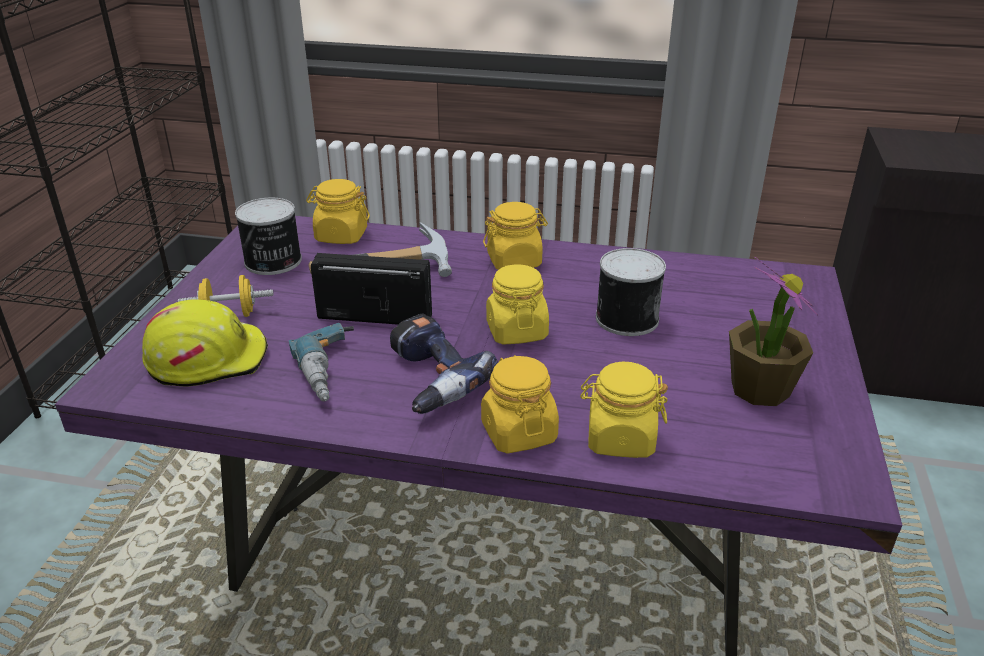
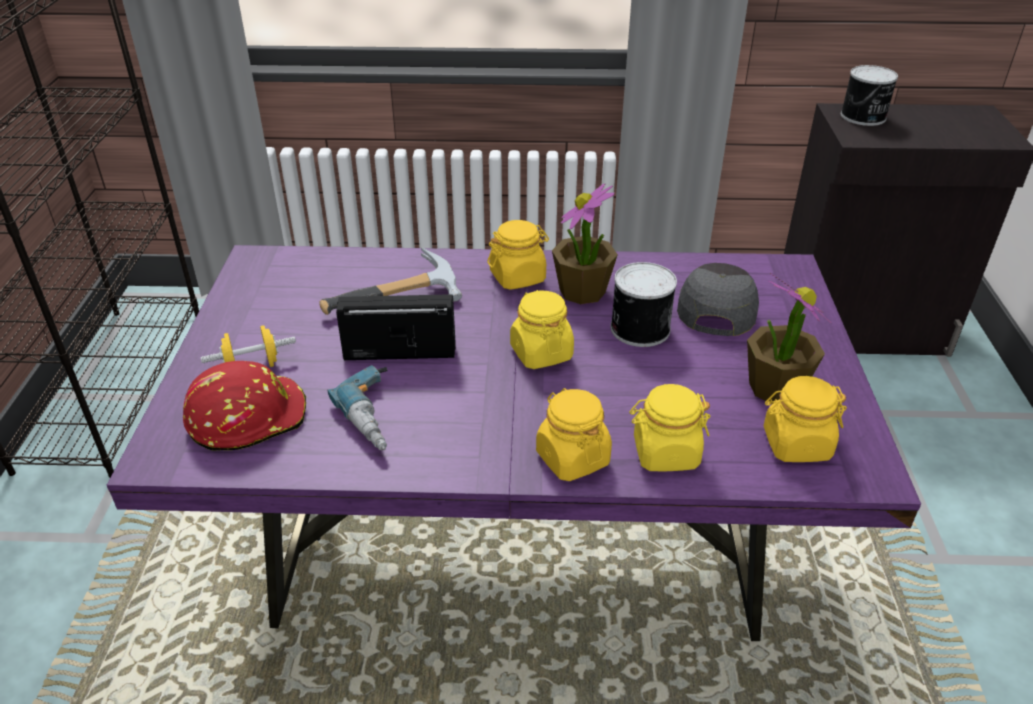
camera: 10 degrees left, 5 degrees up
yellow hard hat [142,299,268,387] -> red hard hat [183,361,306,451]
can [235,198,302,275] -> can moved to [841,65,898,126]
yellow jar [306,179,370,244] -> yellow jar moved to [764,376,847,462]
power drill [390,313,498,414] -> none
none -> potted plant [552,184,618,304]
none -> grey cap [677,263,759,336]

